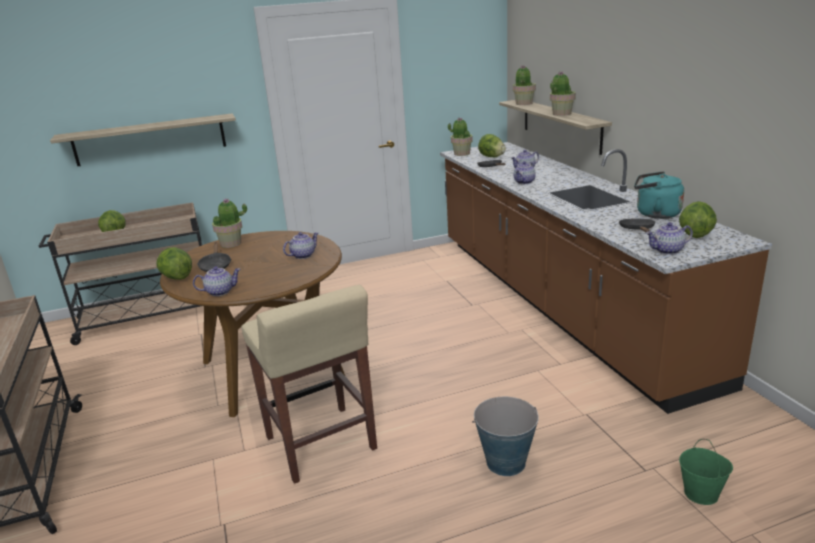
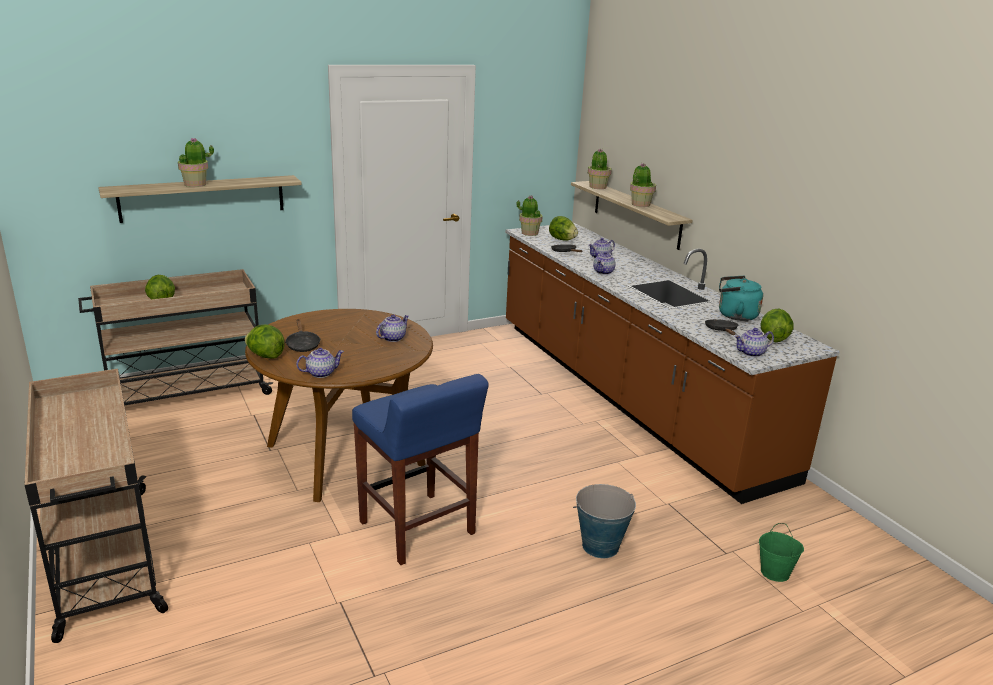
camera: 10 degrees left, 0 degrees up
potted plant [212,199,247,248] -> potted plant moved to [178,138,214,187]
beige stool [241,285,377,484] -> blue stool [352,374,489,565]

